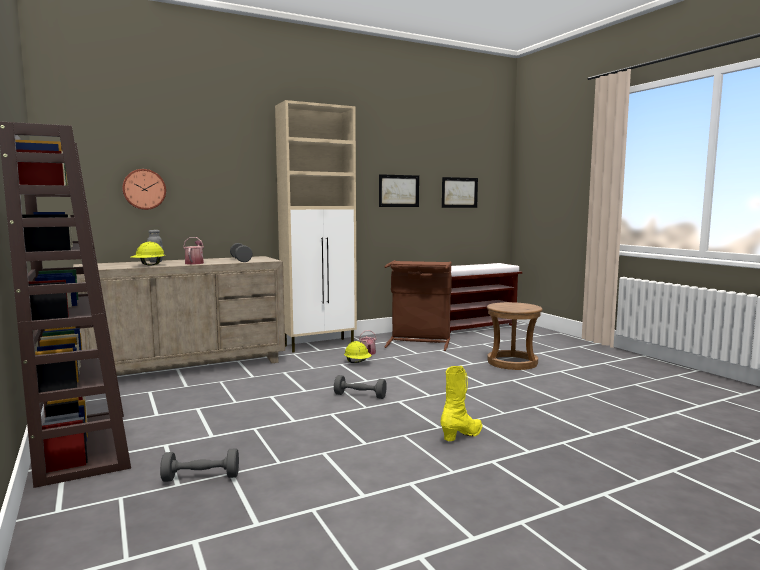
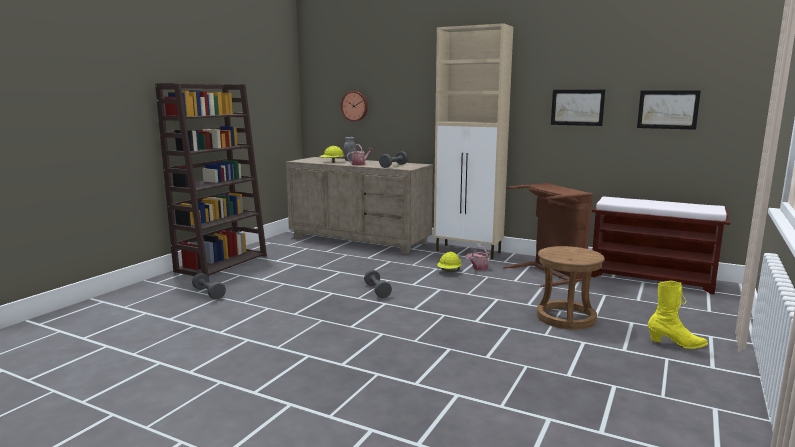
camera: 55 degrees right, 5 degrees up
yellow boot [440,366,482,441] -> yellow boot moved to [647,281,708,349]

